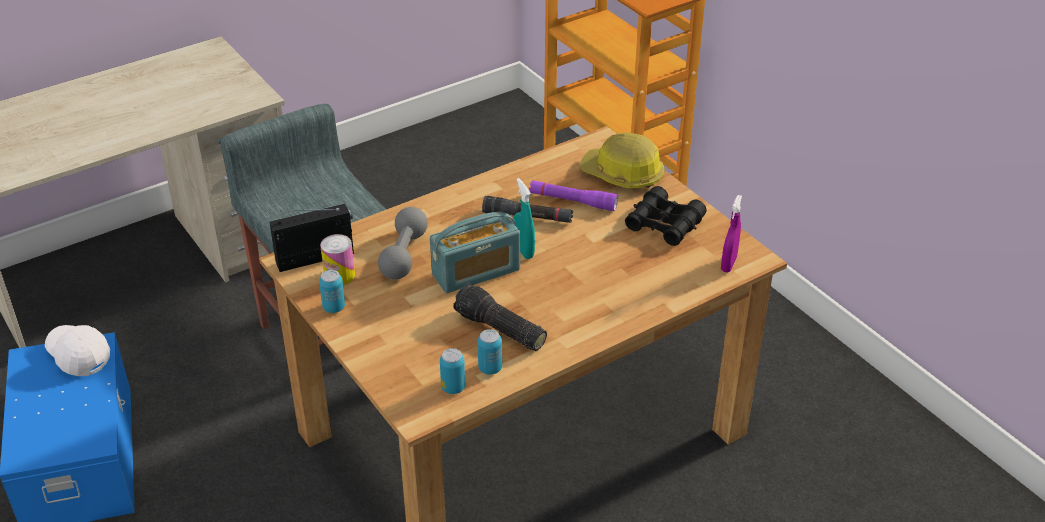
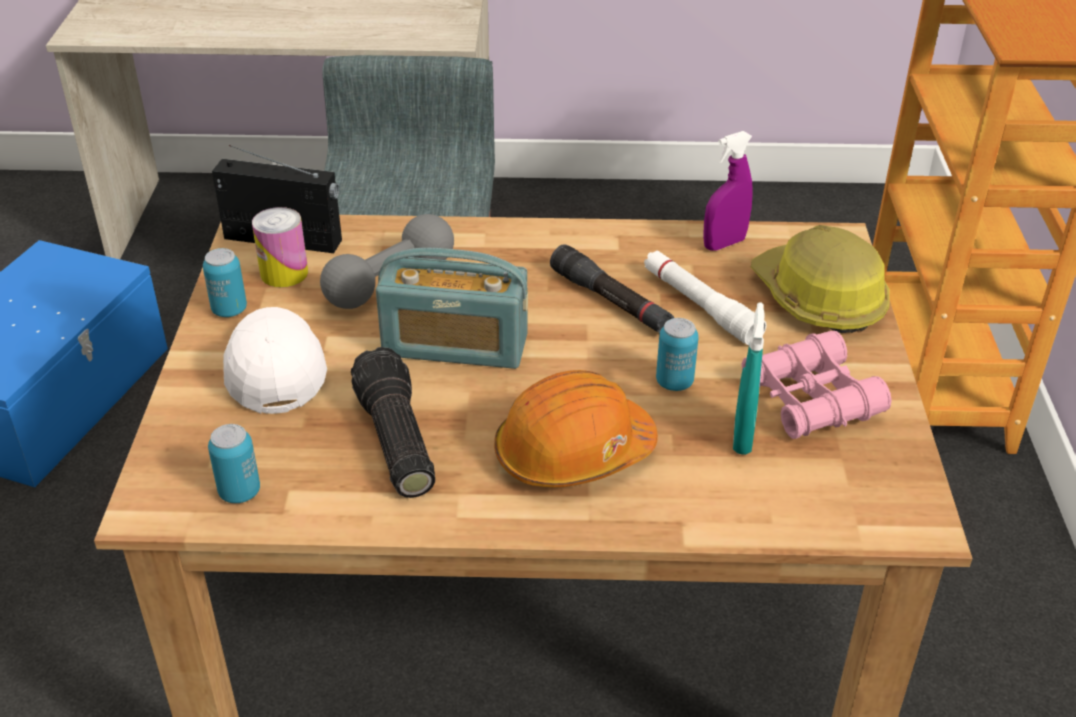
camera: 35 degrees right, 0 degrees up
white cap [45,325,110,376] -> white cap moved to [223,307,327,414]
can [478,329,502,375] -> can moved to [656,318,699,391]
turquoise spray bottle [513,178,535,259] -> turquoise spray bottle moved to [733,302,765,455]
purple flashlight [529,180,618,211] -> white flashlight [644,250,766,345]
black binoculars [625,186,706,246] -> pink binoculars [742,331,892,439]
purple spray bottle [721,195,742,272] -> purple spray bottle moved to [703,131,753,251]
none -> orange hard hat [494,370,658,487]

